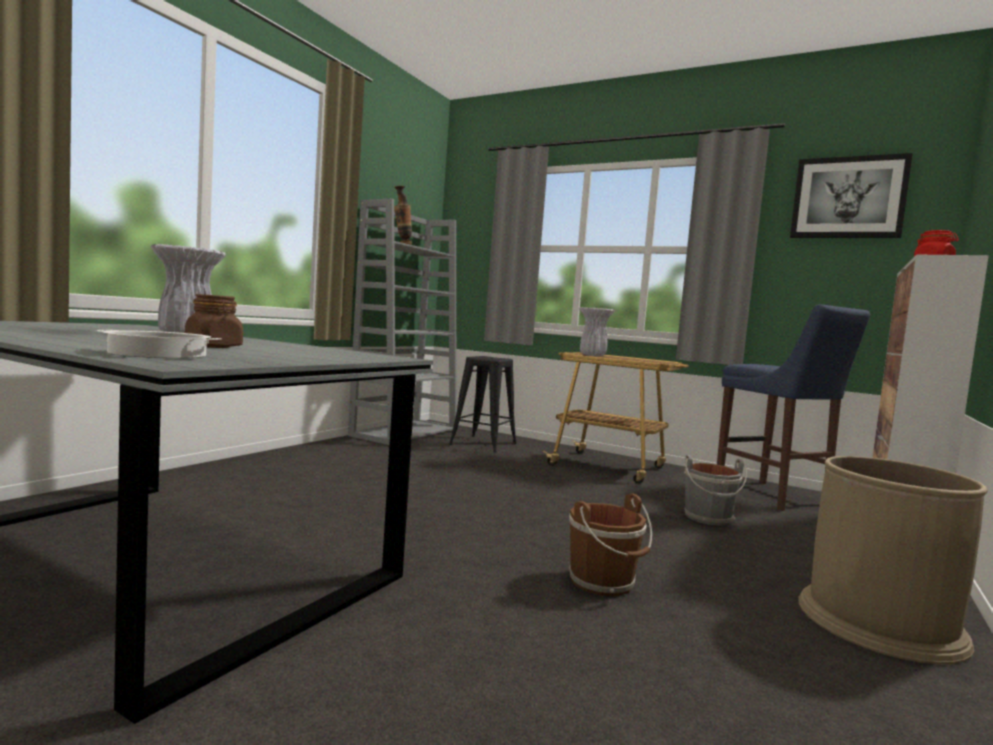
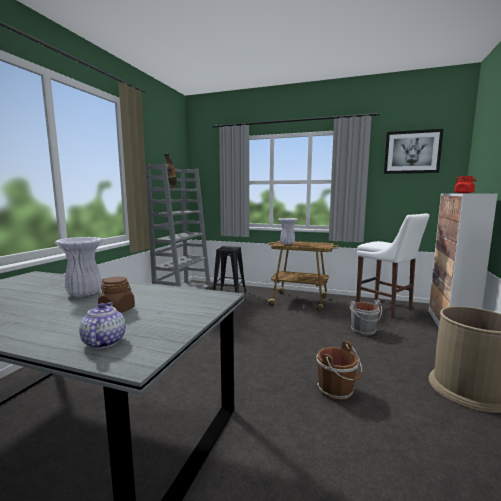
camera: 10 degrees left, 5 degrees up
cooking pot [95,330,222,358] -> teapot [79,302,126,349]
blue stool [717,304,870,511] -> white stool [356,213,429,319]

